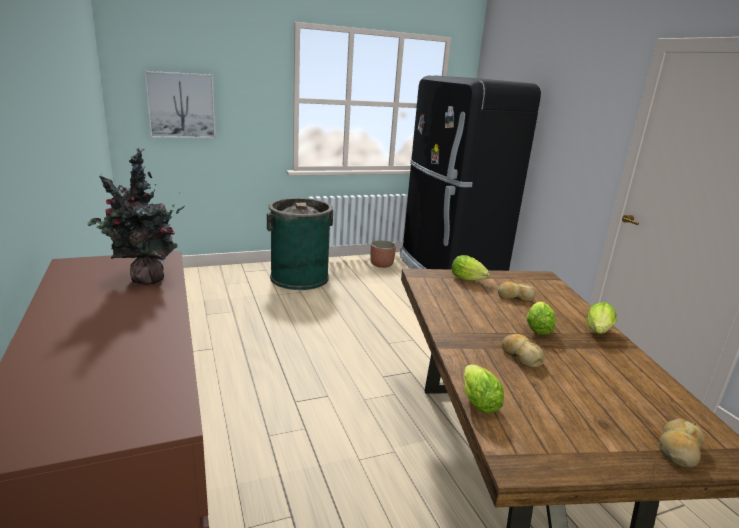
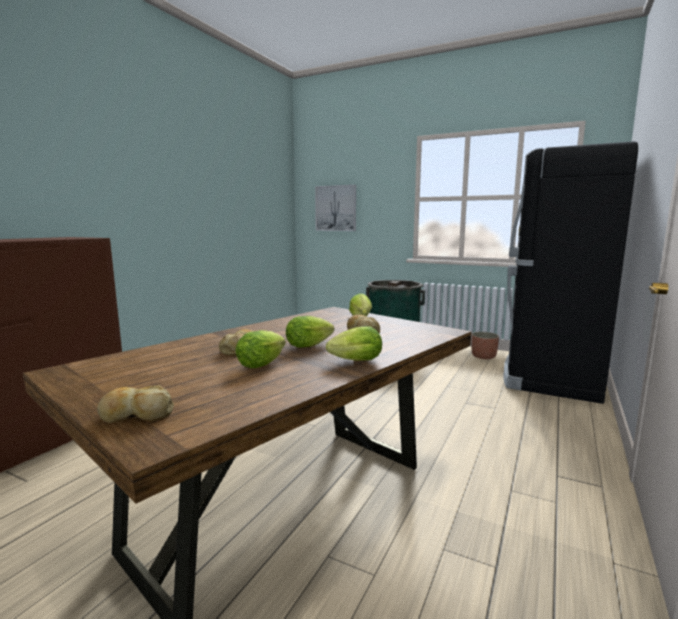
camera: 50 degrees right, 10 degrees down
potted plant [87,148,184,285] -> none
lettuce [463,365,504,414] -> lettuce moved to [235,330,286,368]

